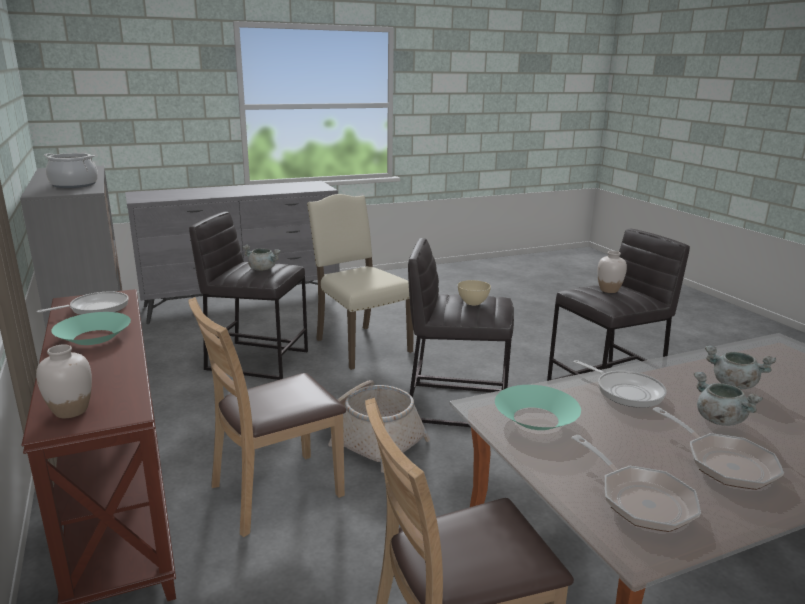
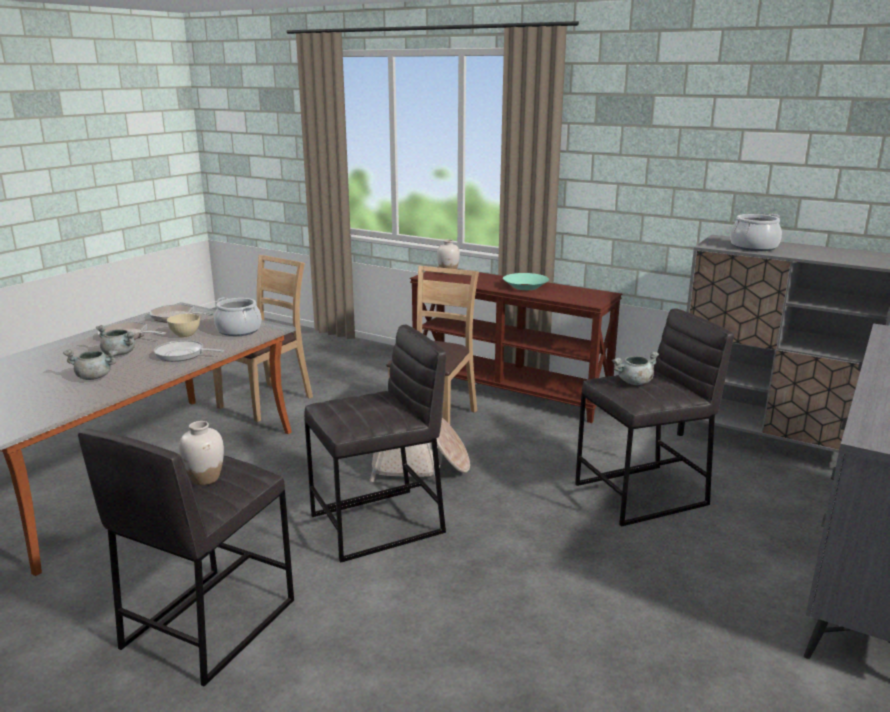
camera: 145 degrees right, 0 degrees up
frying pan [37,291,129,315] -> none
beige chair [307,194,414,370] -> none
beige bowl [458,280,491,305] -> beige bowl moved to [167,314,200,338]
turquoise bowl [495,385,581,430] -> cooking pot [214,297,262,336]

